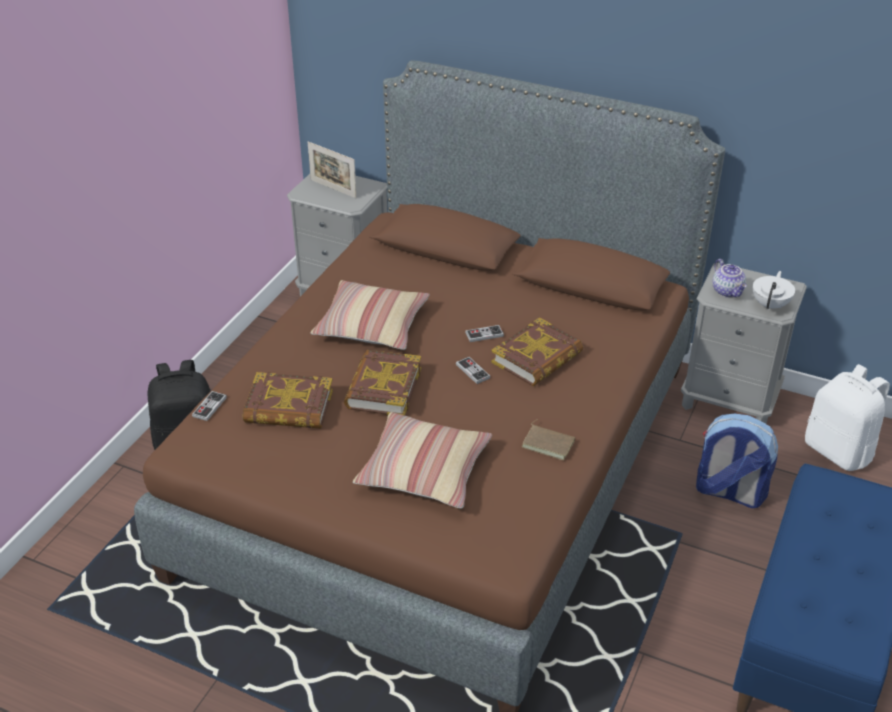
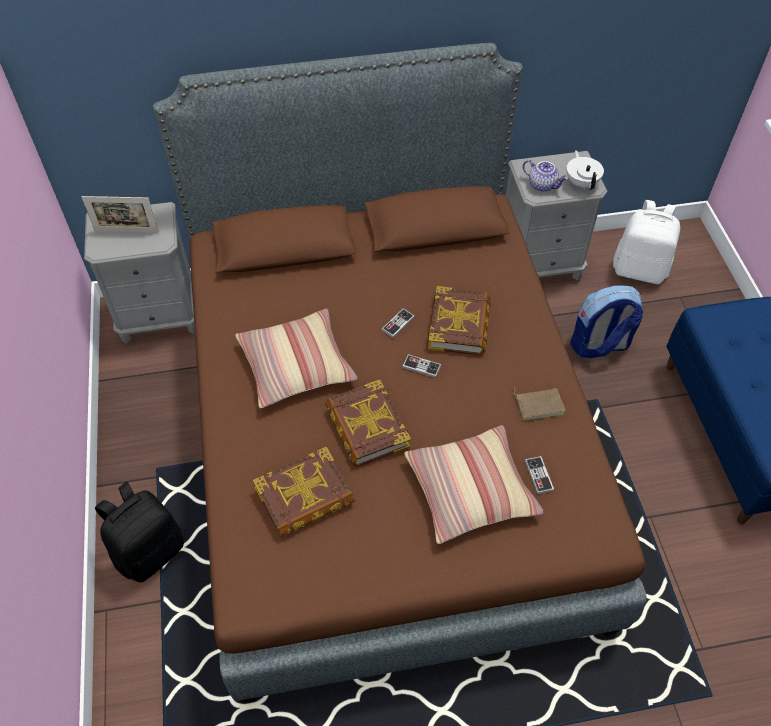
camera: 35 degrees left, 15 degrees up
game controller [192,391,227,421] -> game controller moved to [525,456,554,495]

